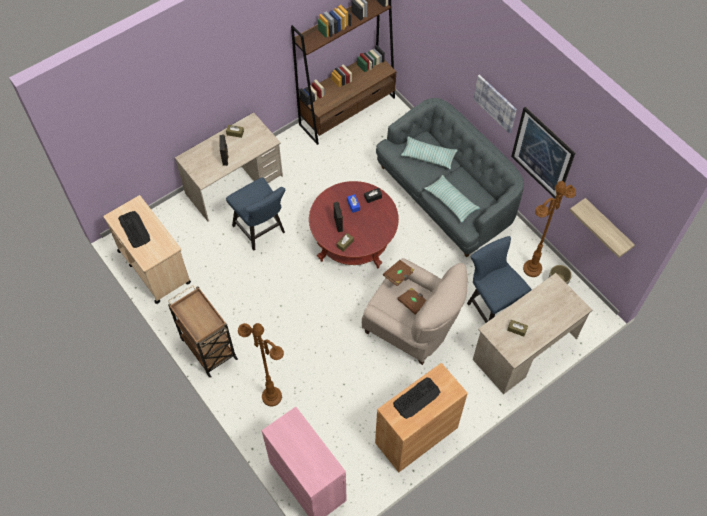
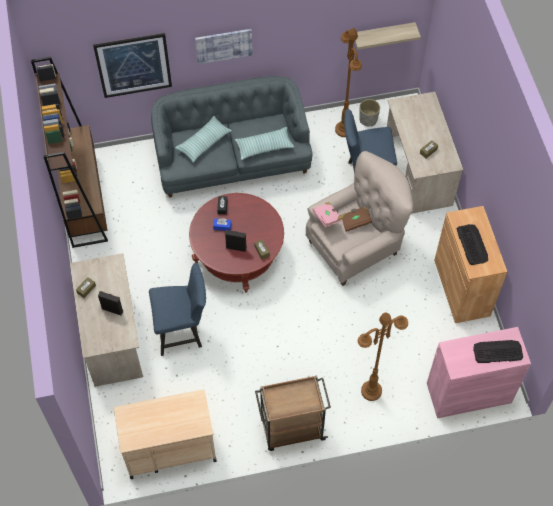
camera: 65 degrees left, 0 degrees up
keyboard [118,211,150,248] -> keyboard moved to [473,340,523,363]
brown book [383,260,414,286] -> pink book [312,202,342,227]
picture [511,107,575,199] -> picture moved to [93,33,172,98]

